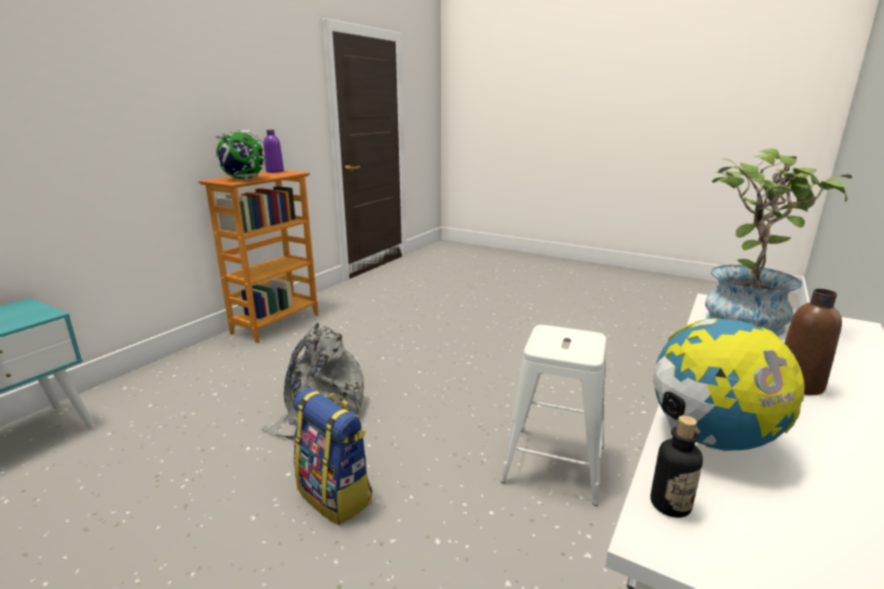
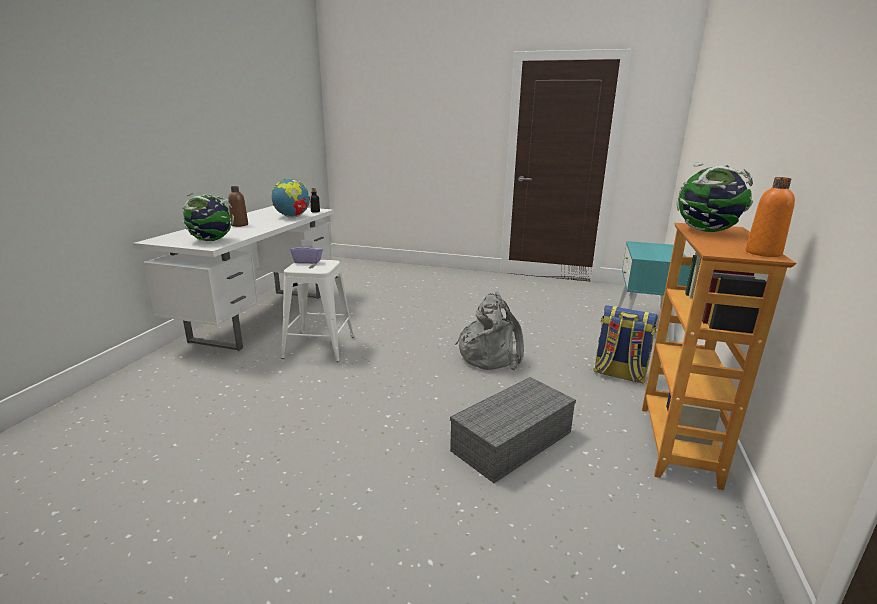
camera: 165 degrees right, 0 degrees up
purple bottle [264,130,284,173] -> orange bottle [746,177,795,257]
backpack [293,388,372,525] -> backpack moved to [594,305,658,384]
potted plant [705,148,852,336] -> globe [182,193,234,241]
none -> purple tissue box [290,240,323,264]
none -> grey storage box [450,377,576,483]

